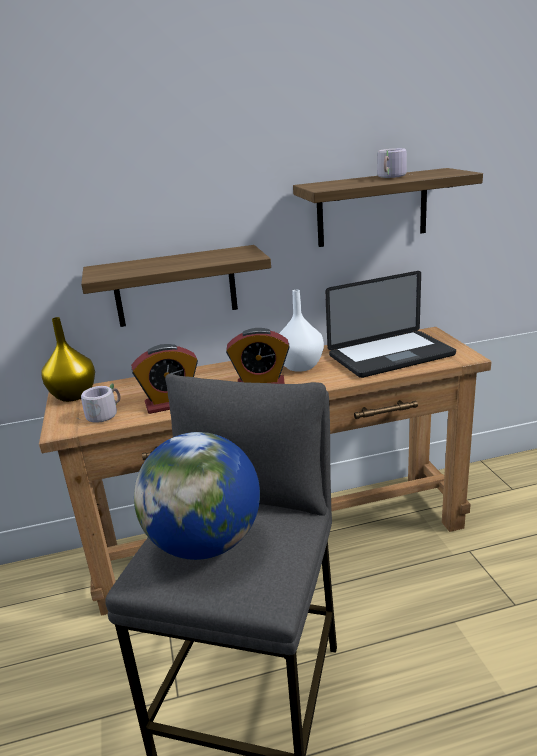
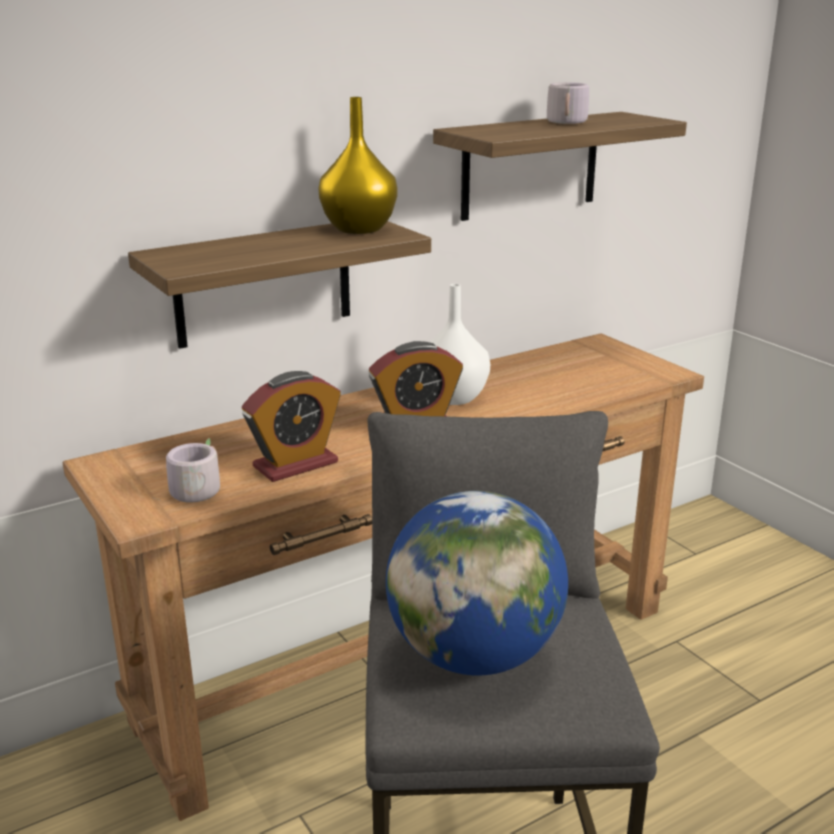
camera: 20 degrees left, 0 degrees up
yellow vase [42,317,95,402] -> yellow vase moved to [318,97,398,234]
laptop [325,271,456,378] -> none

